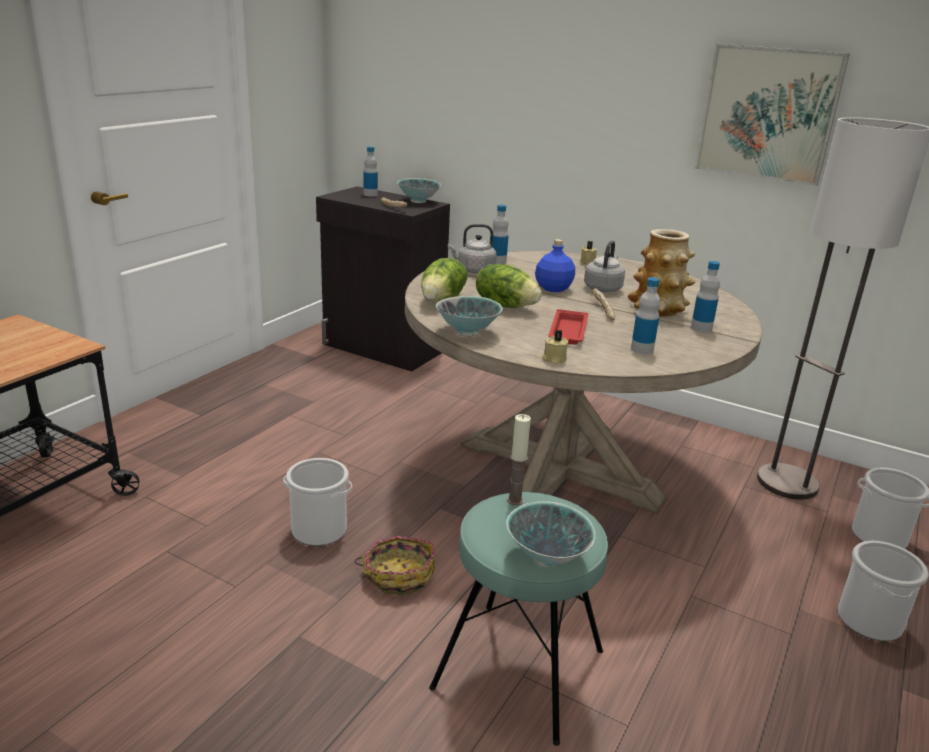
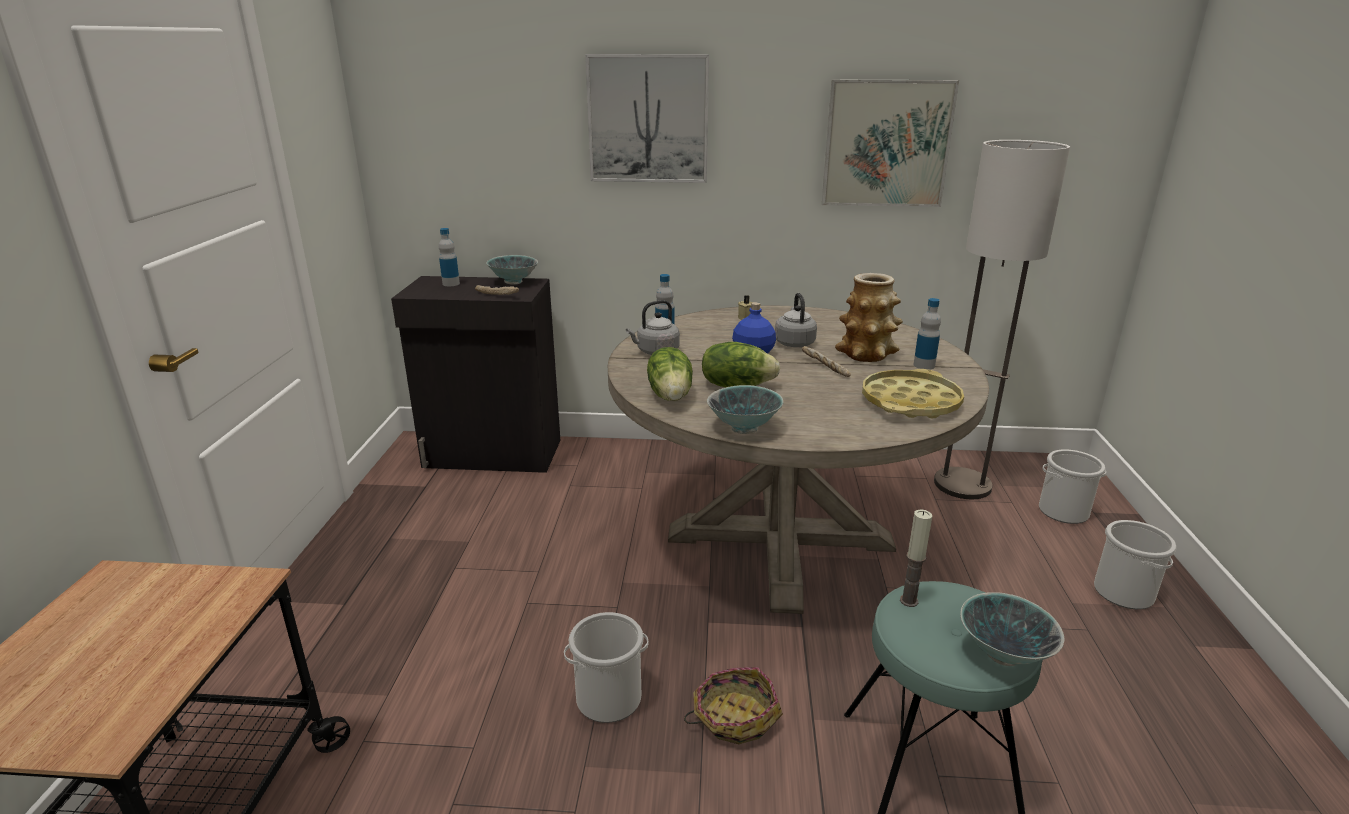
camera: 25 degrees left, 0 degrees up
beige candle [542,330,568,364] -> none
red tray [549,309,588,345] -> none
bottle [631,277,660,355] -> yellow tray [862,369,964,418]
none -> picture [585,54,709,183]

